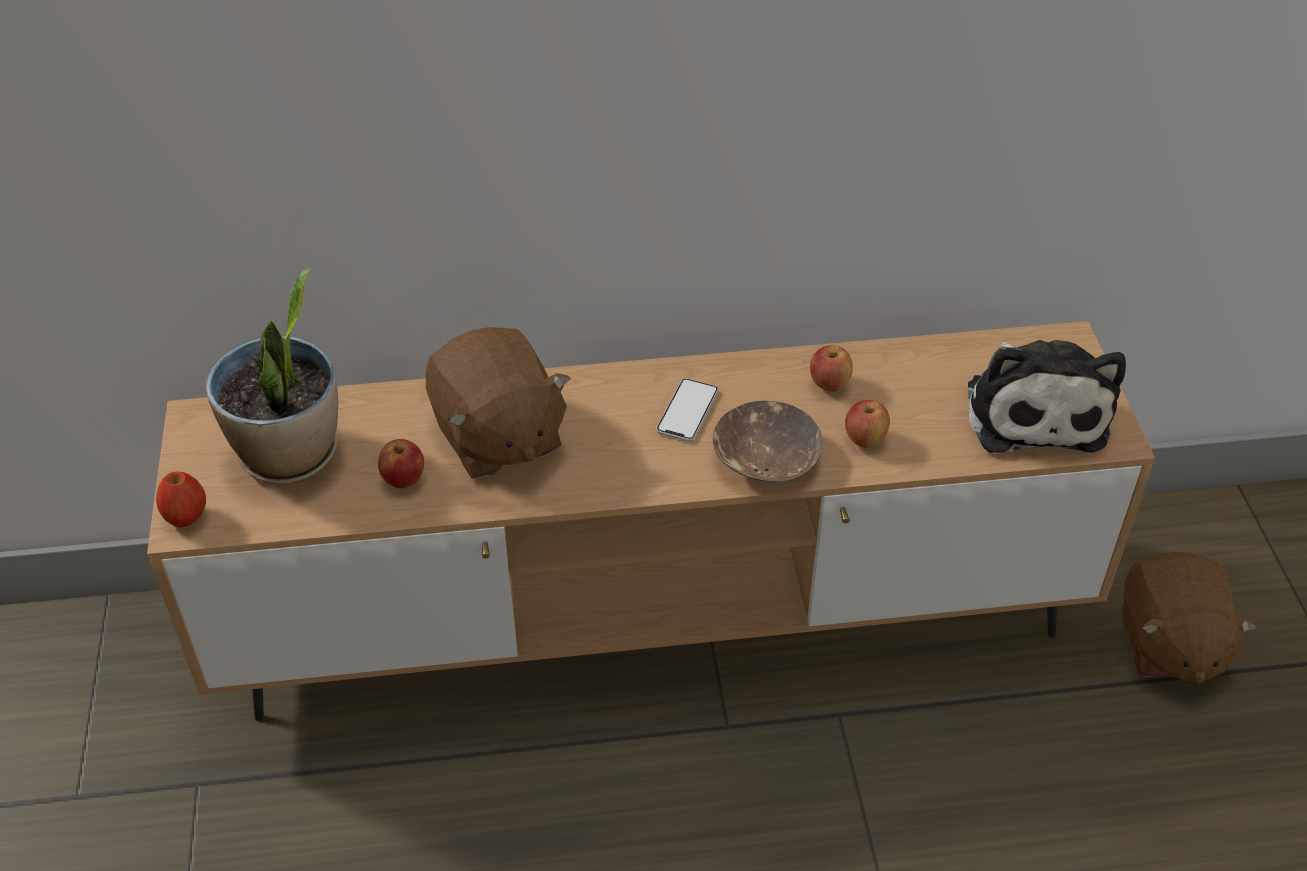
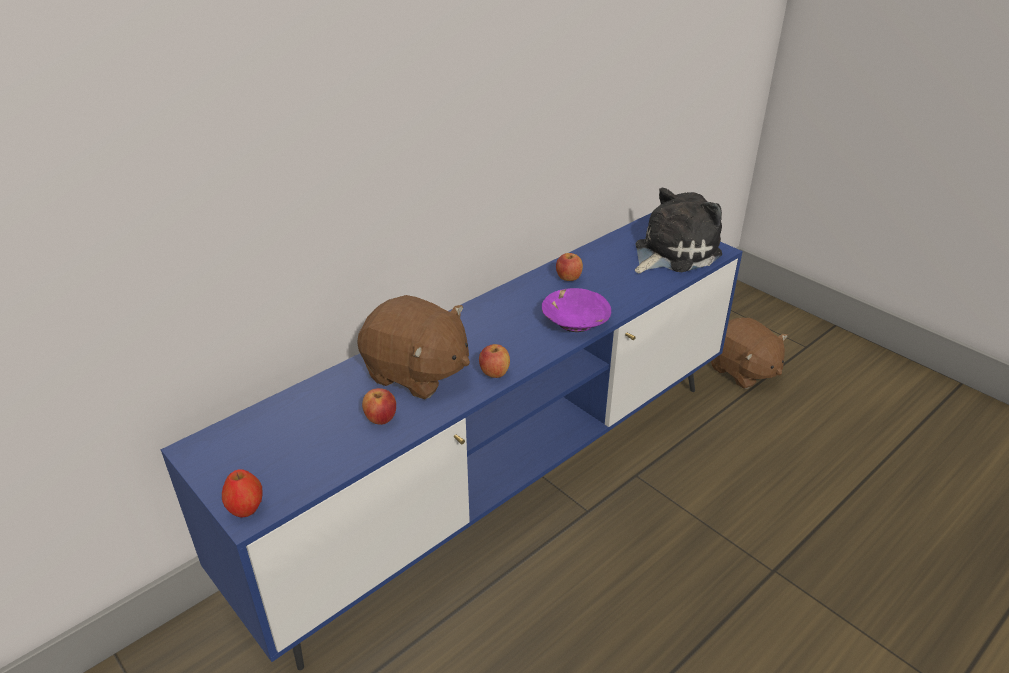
camera: 35 degrees left, 10 degrees down
brown tv stand [147,321,1155,721] -> blue tv stand [161,213,743,670]
potted plant [206,269,338,484] -> none
phone [656,379,719,441] -> none
brown bowl [713,401,823,482] -> purple bowl [542,288,611,332]
apple [845,400,890,448] -> apple moved to [479,344,510,378]
plush toy [968,340,1126,453] -> plush toy turned 90 degrees counterclockwise [635,188,722,274]

